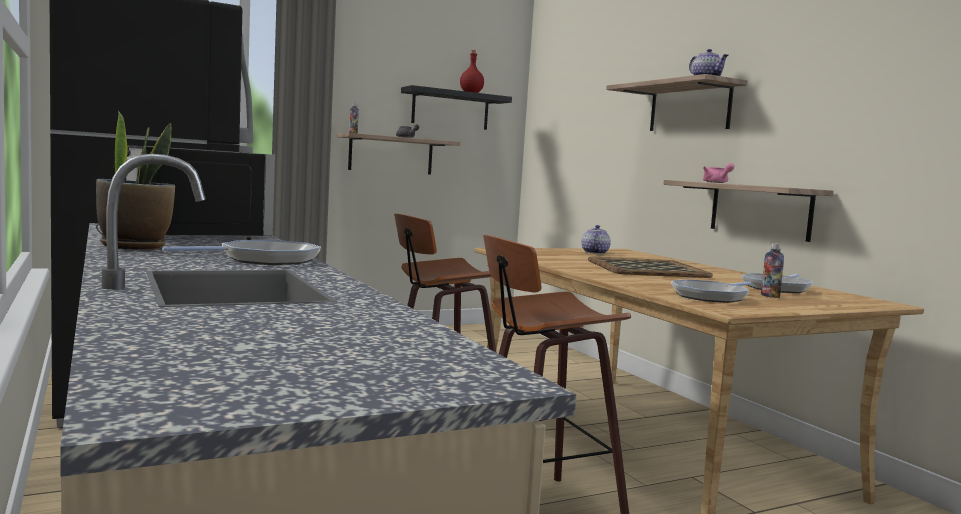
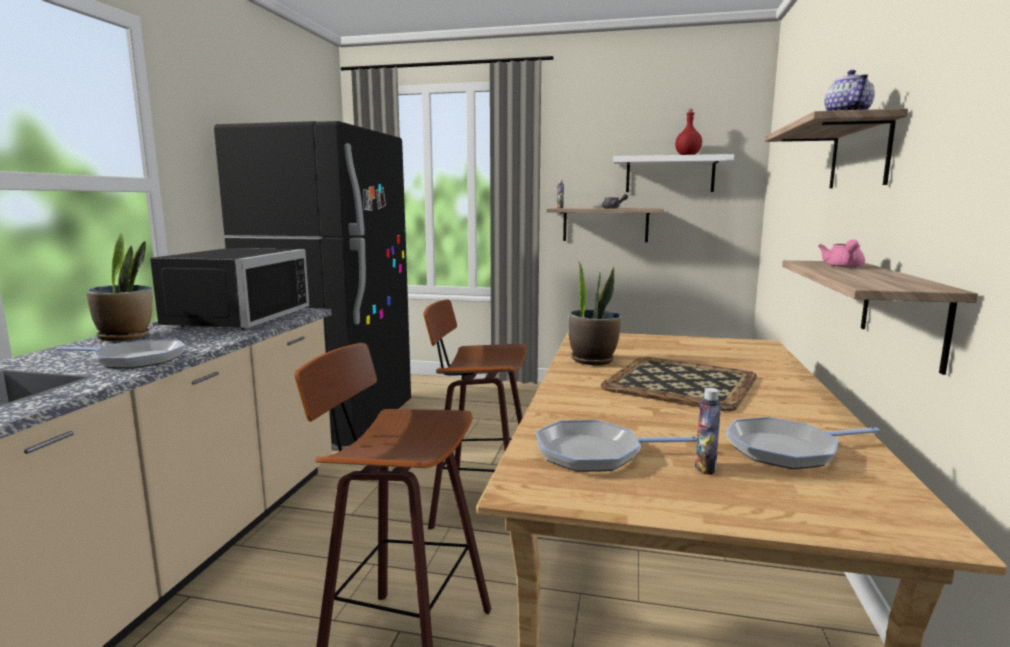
camera: 40 degrees right, 5 degrees up
black shelf [401,85,512,130] -> white shelf [613,154,734,192]
teapot [581,225,611,254] -> none
none -> potted plant [569,261,622,365]

